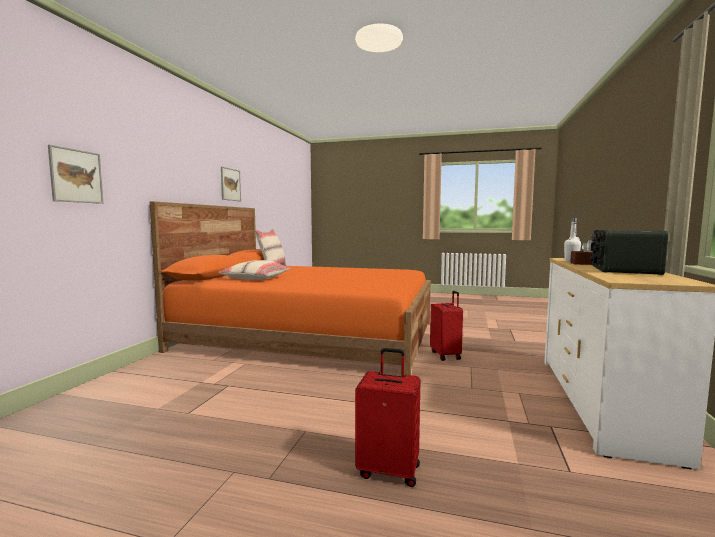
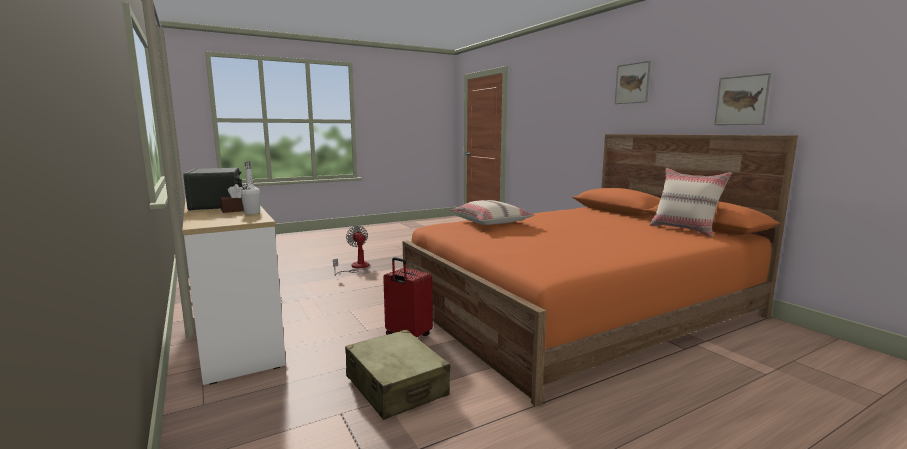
camera: 135 degrees right, 5 degrees up
picture [48,145,104,204] -> picture moved to [615,60,651,104]
beige pillow [218,260,290,280] -> beige pillow moved to [451,200,534,225]
red suitcase [355,348,421,487] -> fan [333,225,370,276]
none -> beige suitcase [345,329,450,420]

